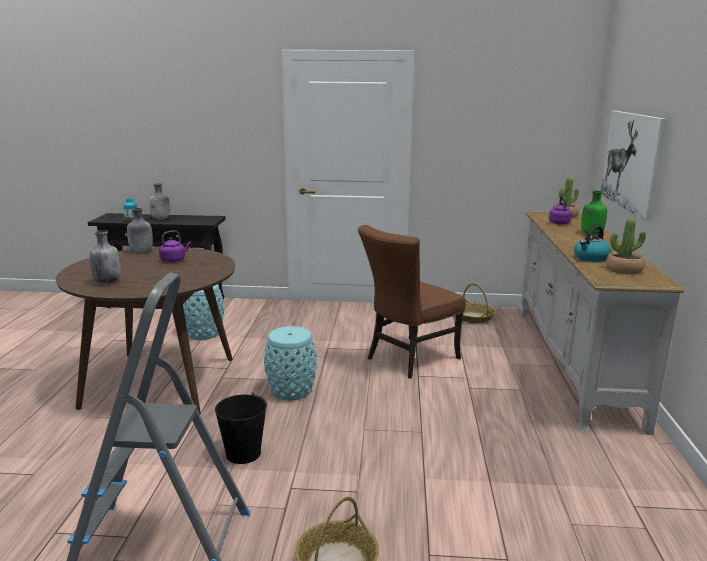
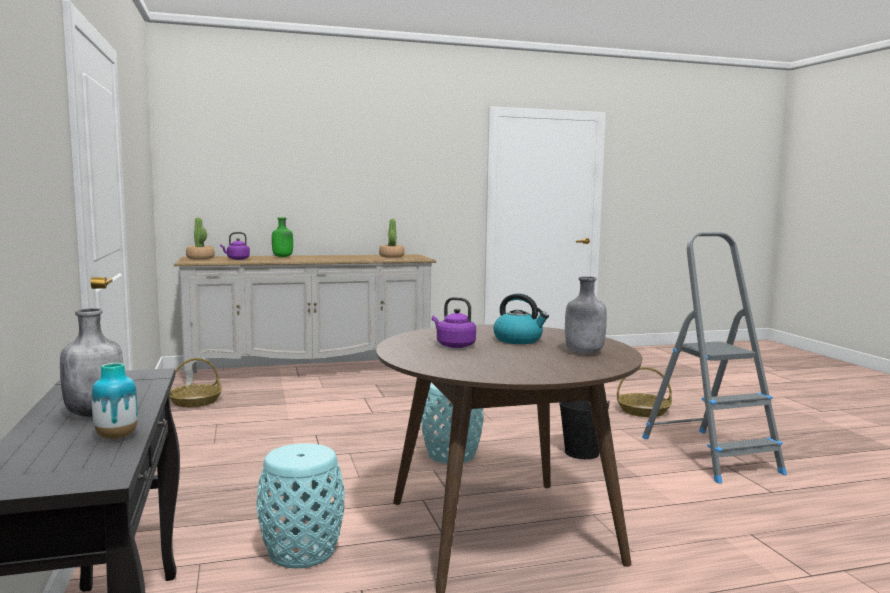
camera: 110 degrees left, 10 degrees down
grey bottle [127,208,153,253] -> none
brown chair [358,225,466,379] -> none
kettle [574,225,611,262] -> kettle moved to [493,294,549,344]
picture [601,111,667,221] -> none

